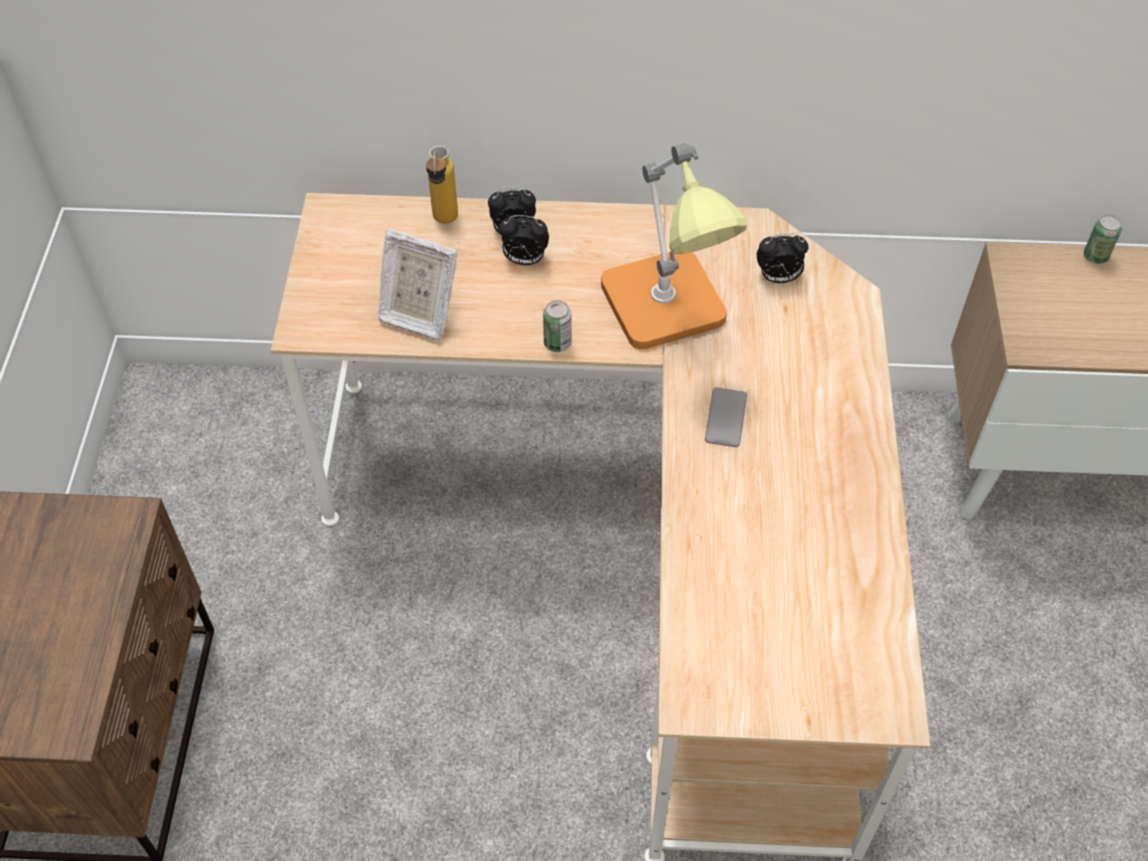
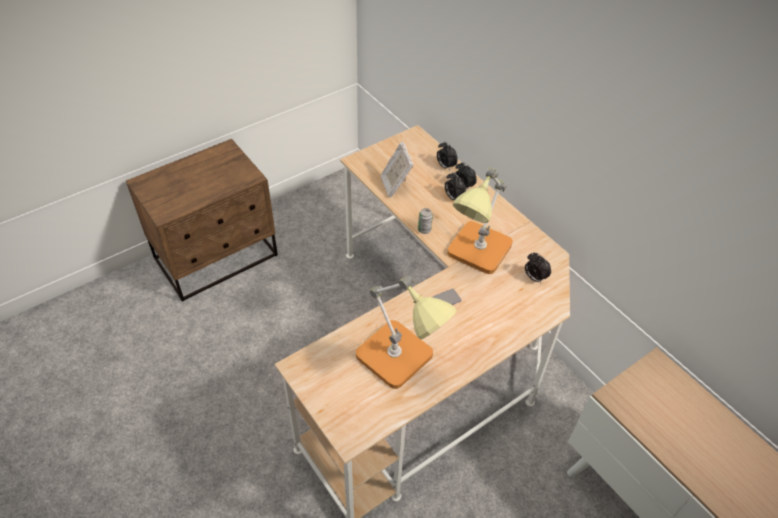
camera: 50 degrees right, 5 degrees down
bottle [426,146,458,224] -> alarm clock [437,141,458,171]
can [1084,215,1122,264] -> none
none -> table lamp [356,276,457,389]

